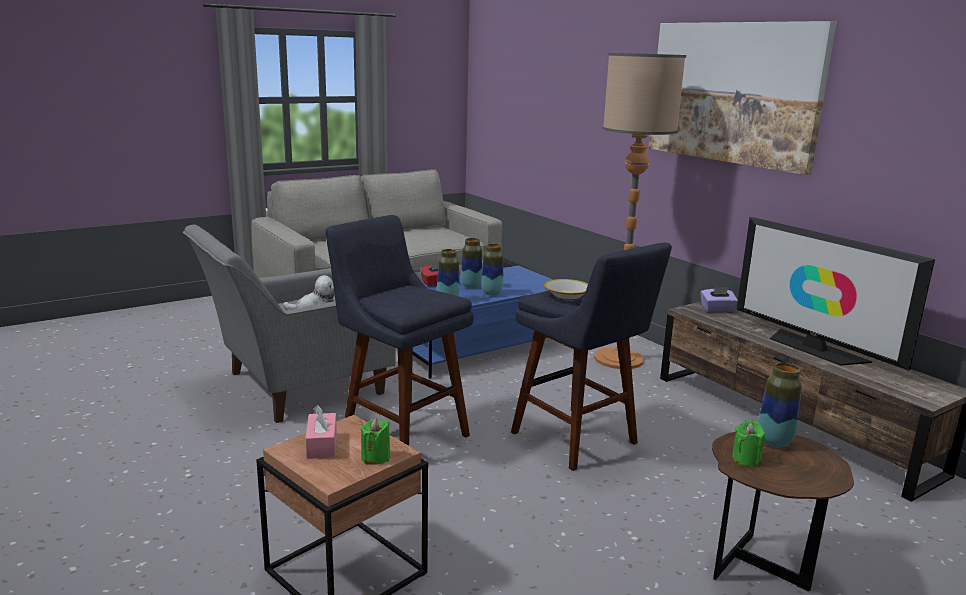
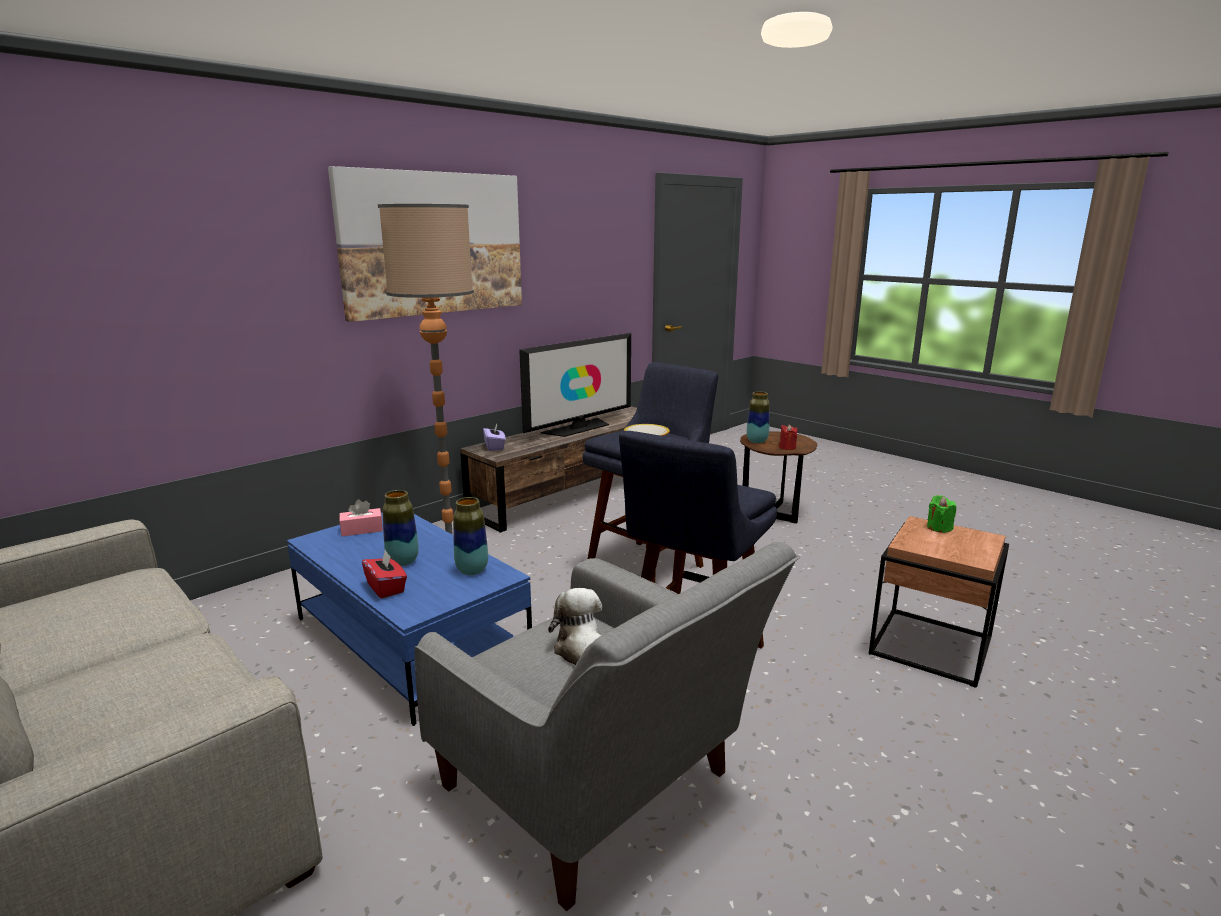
camera: 100 degrees left, 0 degrees up
pink tissue box [305,405,337,459] -> pink tissue box moved to [339,499,383,537]
vase [481,244,503,296] -> none
green candle [732,420,765,466] -> red candle [779,424,797,450]

